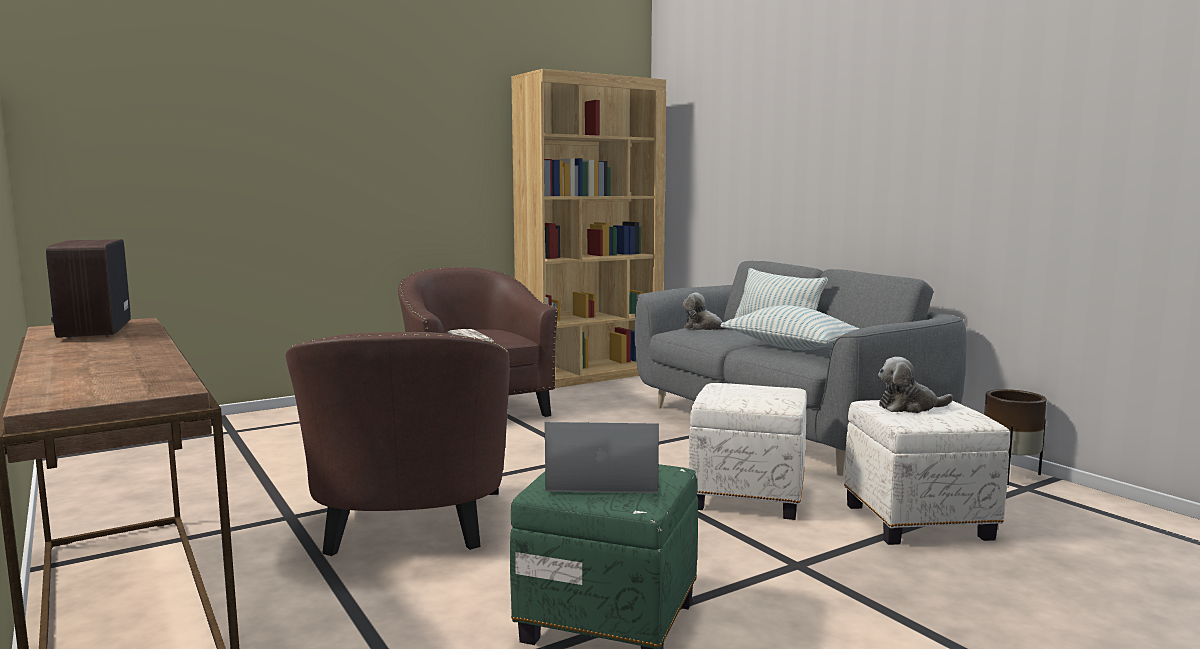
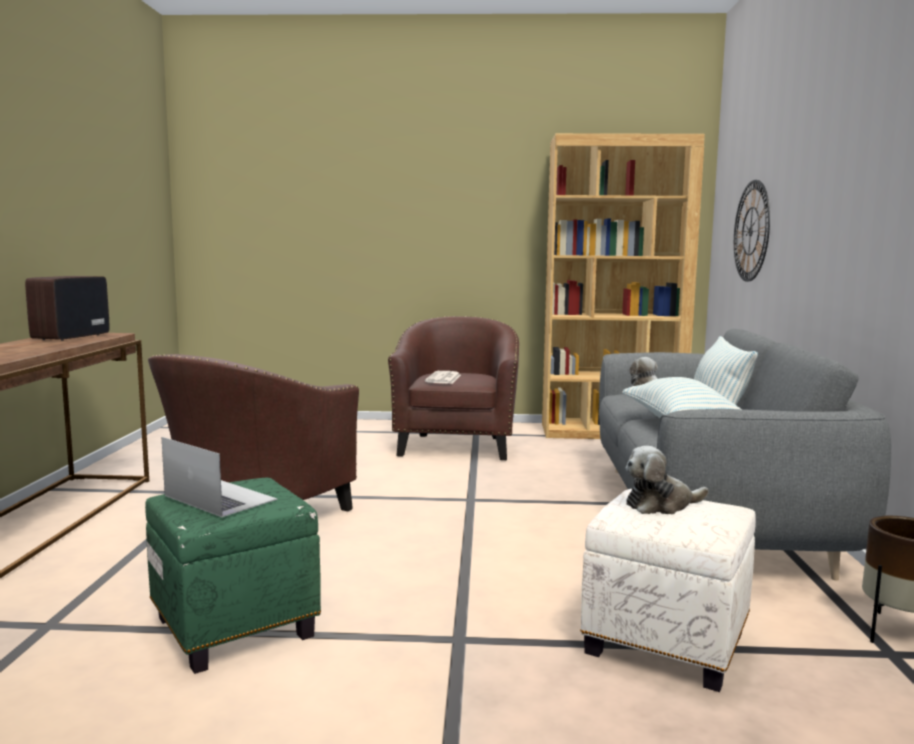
camera: 35 degrees right, 0 degrees up
white ottoman [688,383,807,520] -> none
plush toy [878,357,953,413] -> plush toy turned 45 degrees counterclockwise [626,446,709,514]
none -> wall clock [734,180,770,282]

